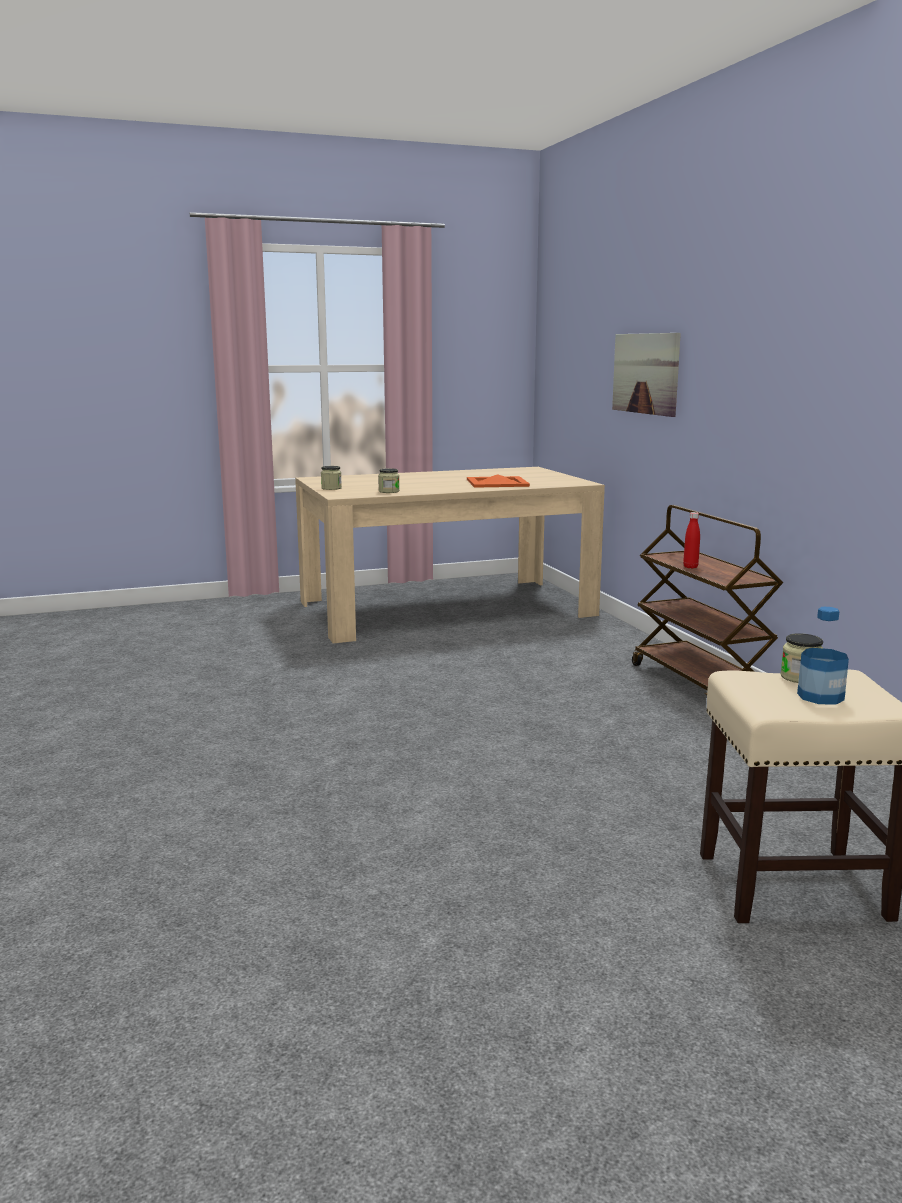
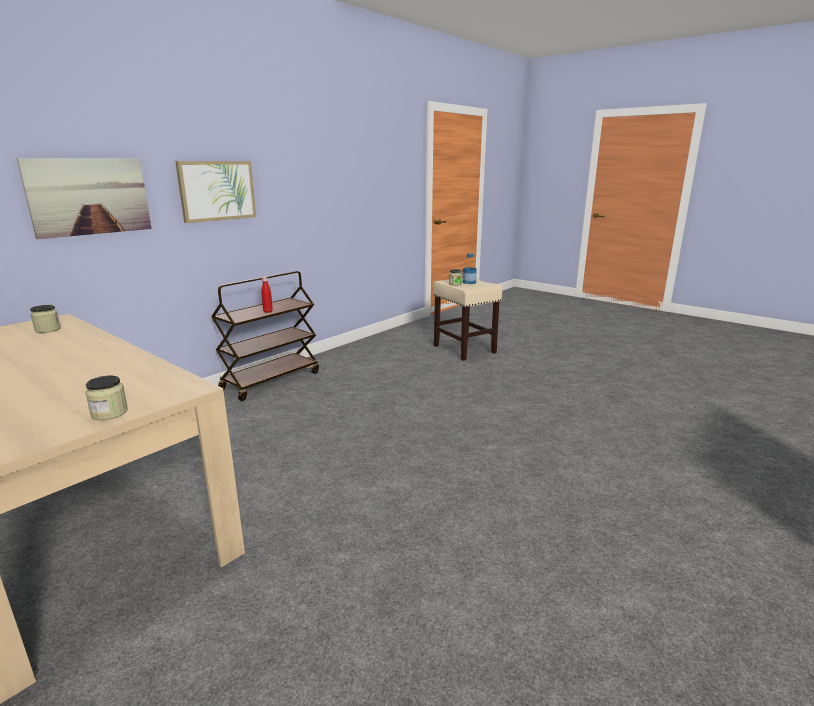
camera: 120 degrees left, 5 degrees up
jar [378,468,399,493] -> jar moved to [30,305,61,333]
orange tray [467,474,530,488] -> none
none -> picture [175,161,256,223]

